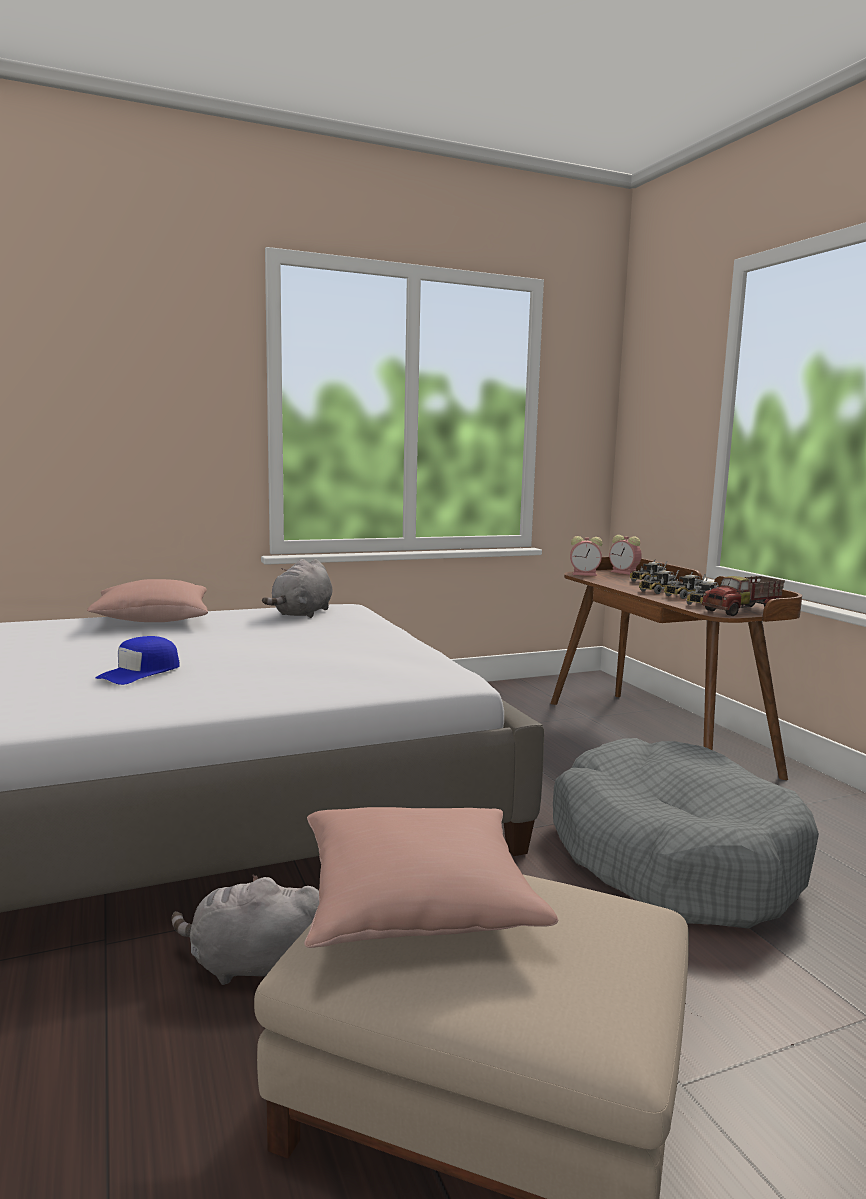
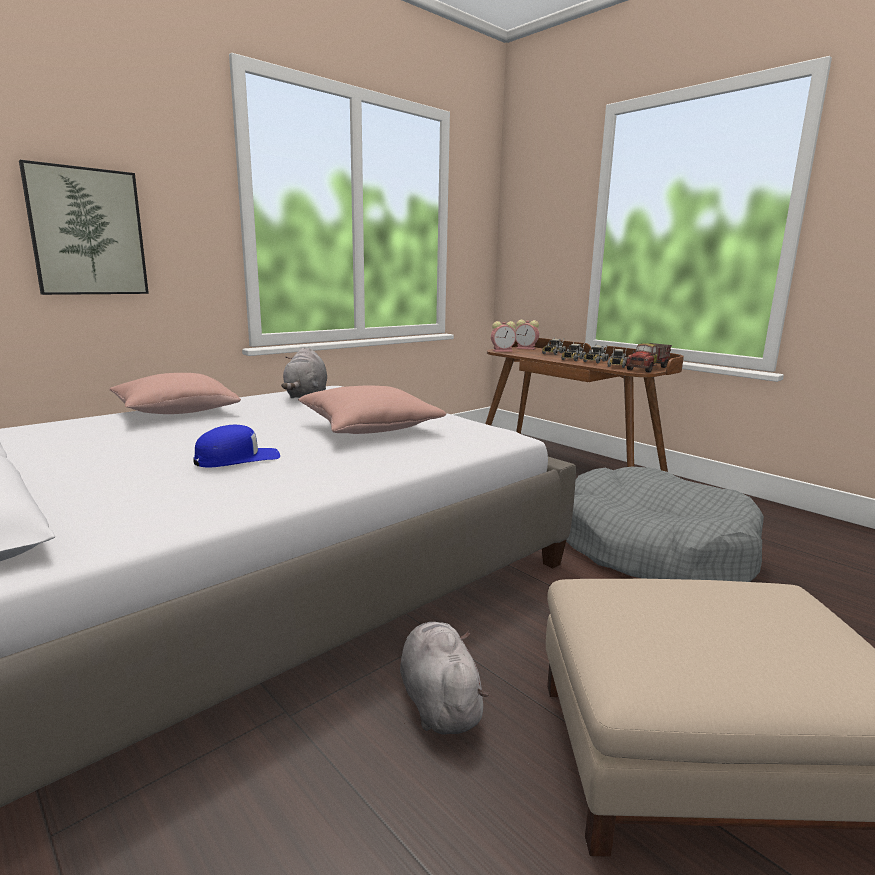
camera: 20 degrees left, 5 degrees up
blue cap [96,636,180,685] -> blue cap turned 135 degrees counterclockwise [193,425,280,468]
grey plush toy [171,875,319,985] -> grey plush toy turned 90 degrees clockwise [400,622,490,735]
pink pillow [304,807,558,948] -> pink pillow moved to [298,385,446,434]
none -> picture [19,160,149,295]

